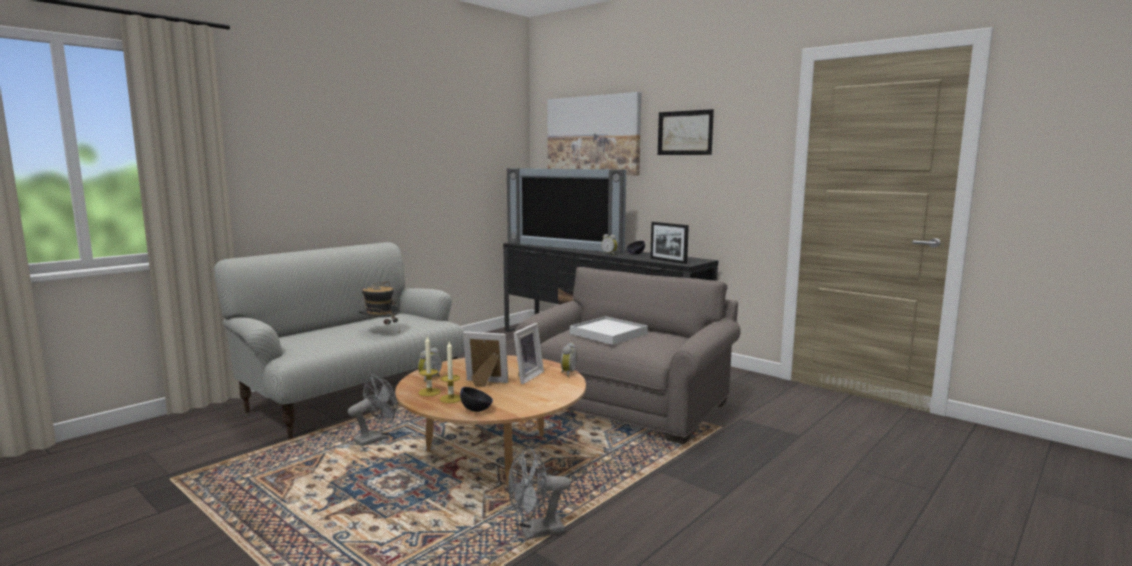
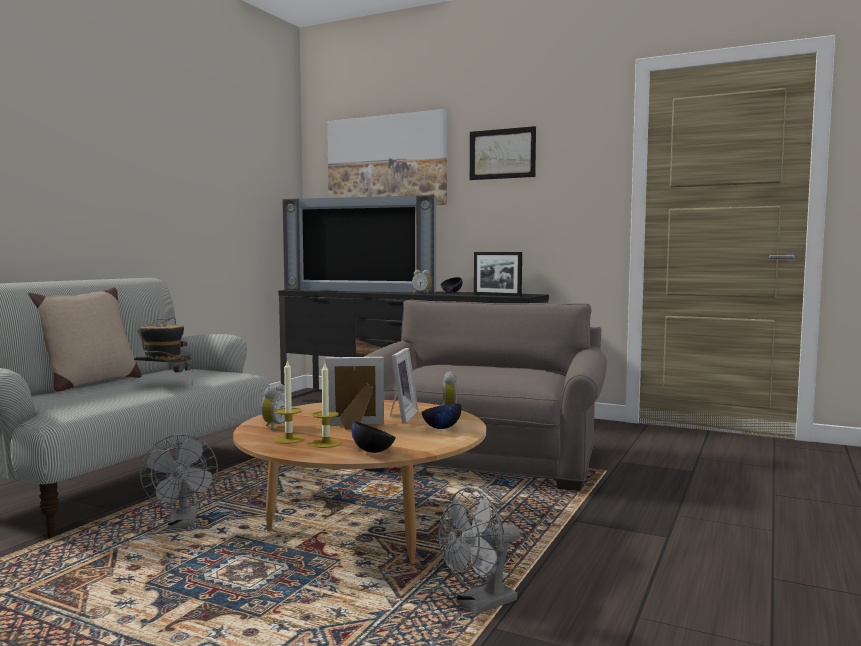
camera: 15 degrees left, 5 degrees down
grey fan [348,374,398,446] -> grey fan turned 135 degrees clockwise [140,434,218,529]
white tray [570,316,648,345] -> none
none -> beige pillow [28,287,142,392]
none -> black bowl [421,404,461,429]

